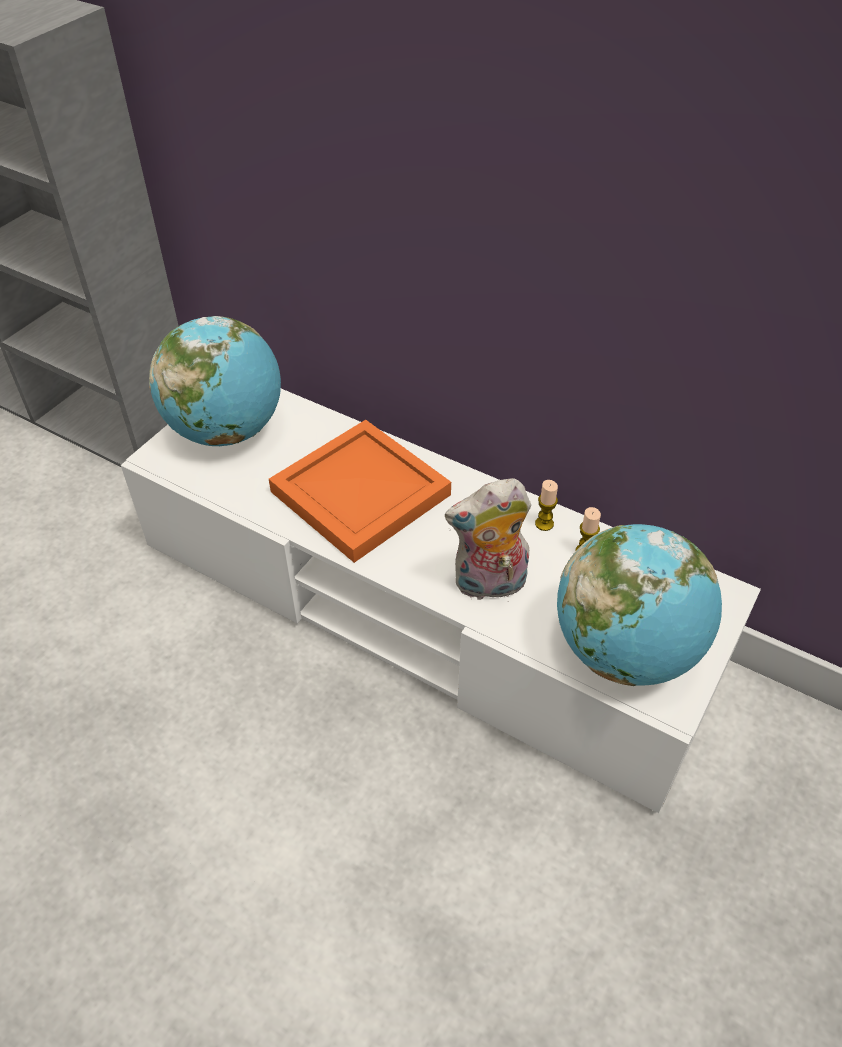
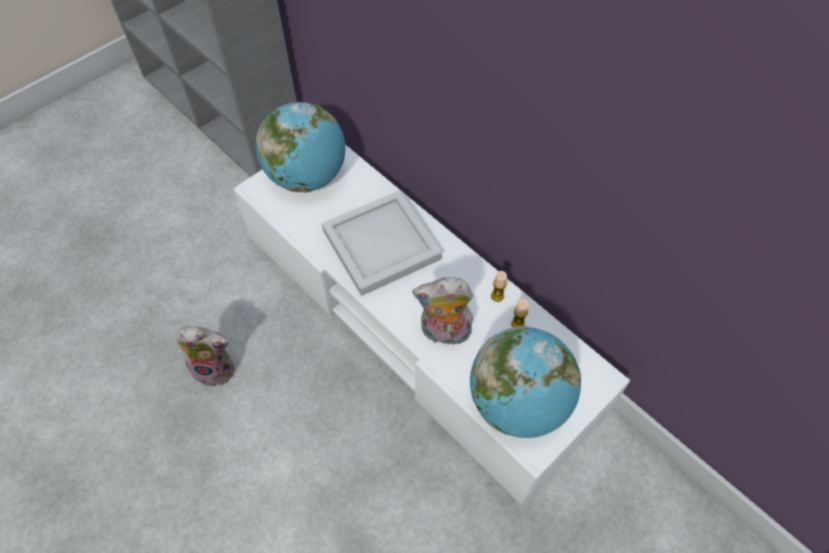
camera: 15 degrees right, 10 degrees up
orange tray [269,420,451,563] -> white tray [322,191,442,296]
none -> plush toy [176,326,235,387]

